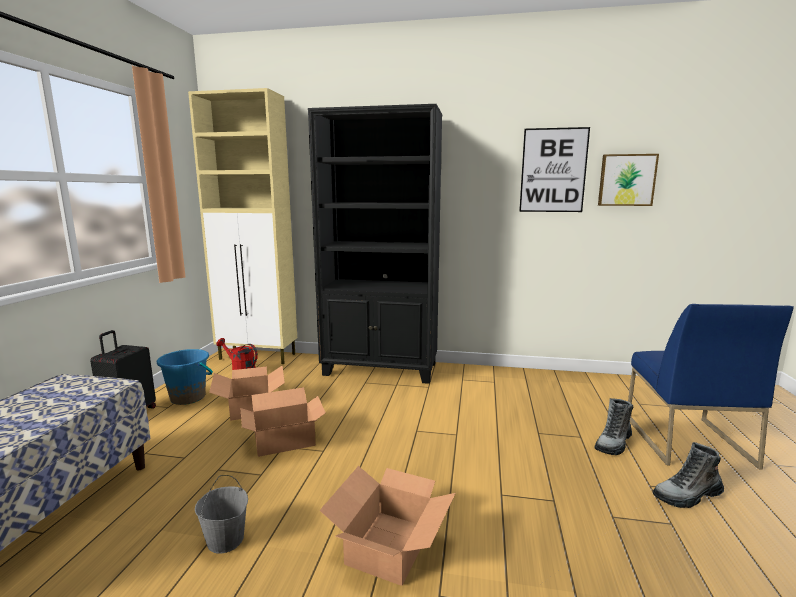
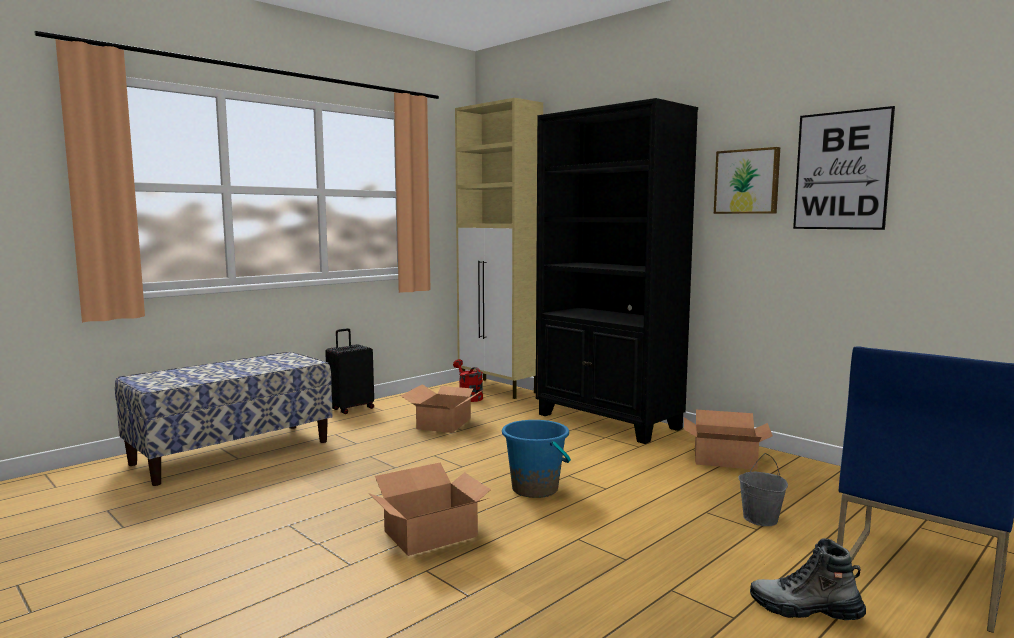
camera: 35 degrees right, 5 degrees down
blue bucket [157,349,213,405] -> blue bucket moved to [502,420,571,498]
grey bucket [195,475,248,554] -> grey bucket moved to [738,453,788,526]
cardboard box [240,387,326,457] -> cardboard box moved to [684,410,773,470]
boot [595,398,633,455] -> none
picture [598,154,659,206] -> picture moved to [714,147,780,214]

